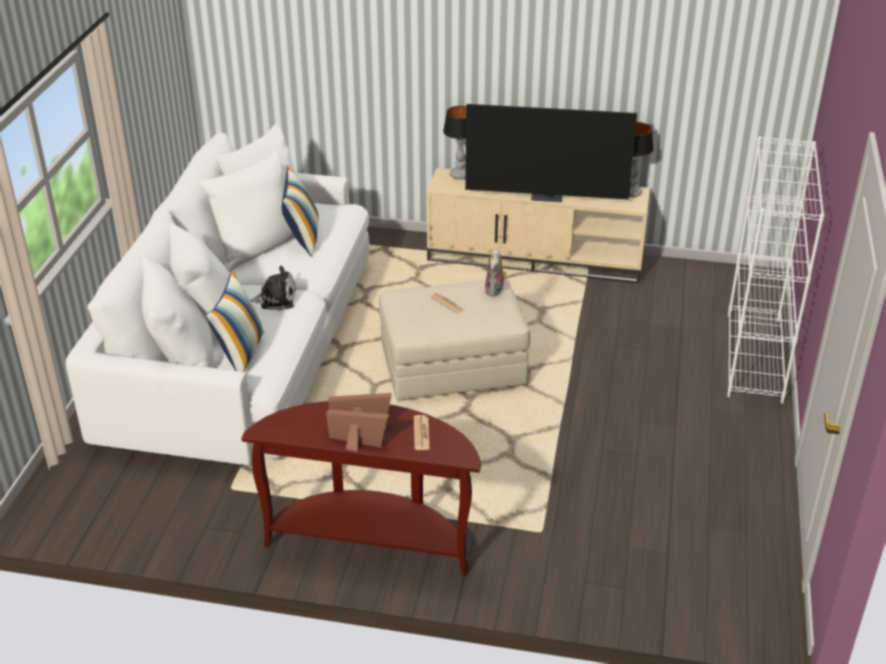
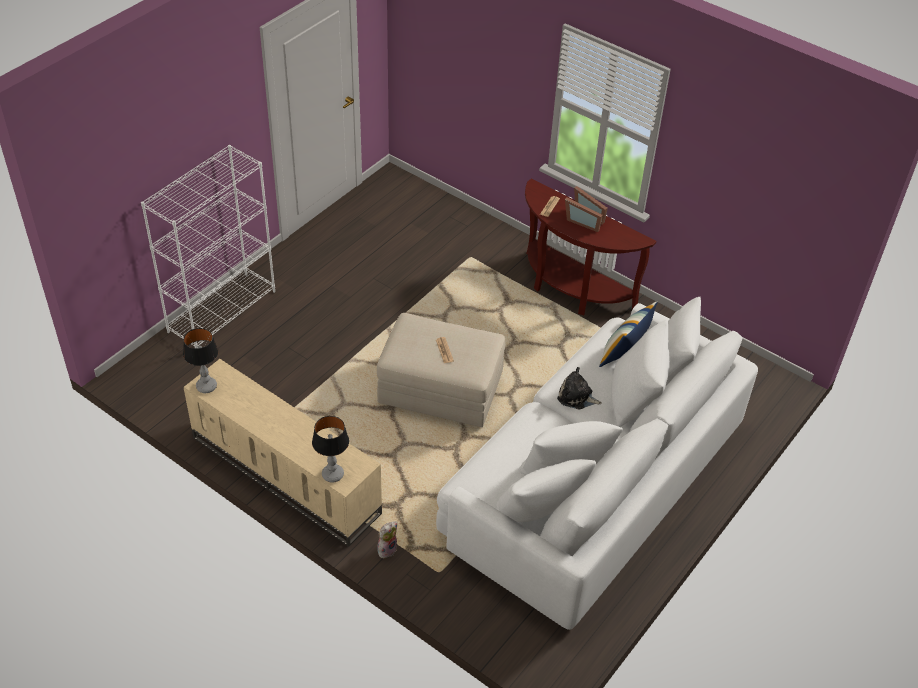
camera: 155 degrees left, 10 degrees up
pillow [282,166,318,257] -> none
television [465,104,637,202] -> none
plush toy [485,249,507,297] -> plush toy moved to [377,521,397,558]

